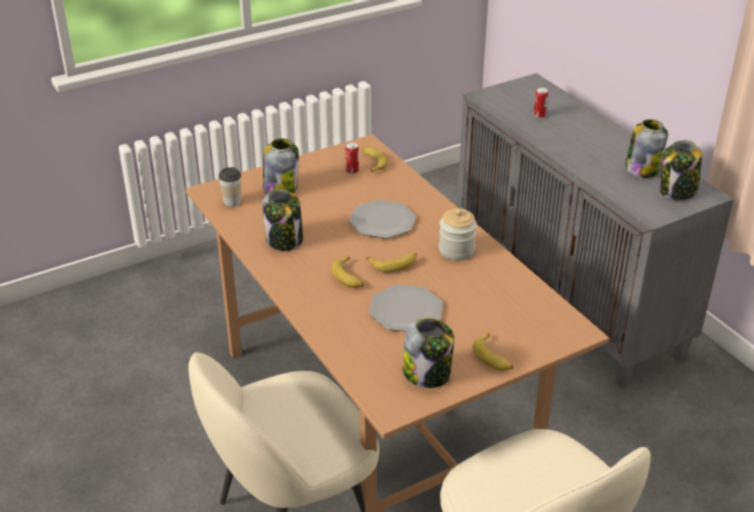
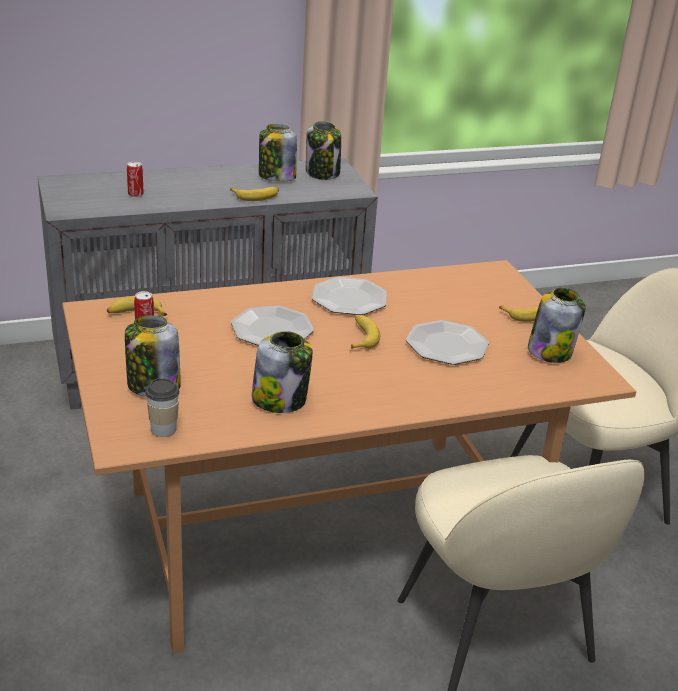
camera: 80 degrees left, 5 degrees down
banana [331,256,364,288] -> banana moved to [230,187,279,201]
jar [439,208,477,260] -> plate [312,277,387,315]

